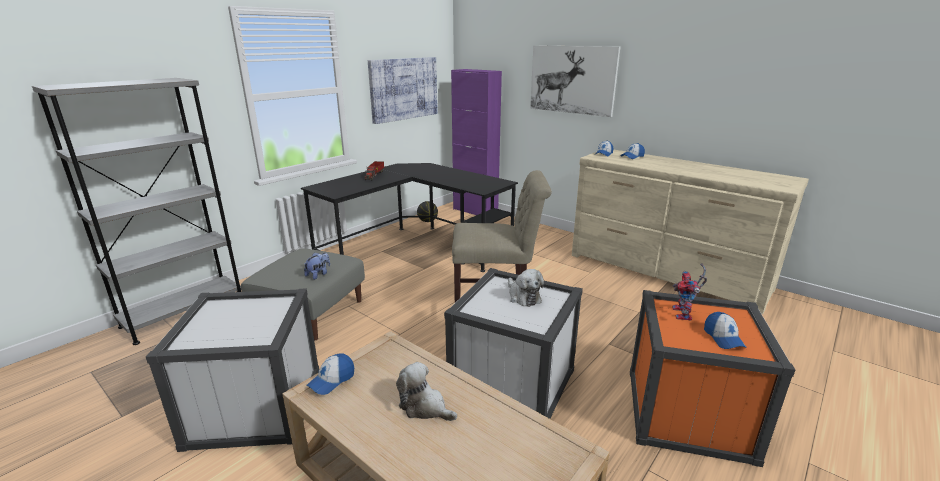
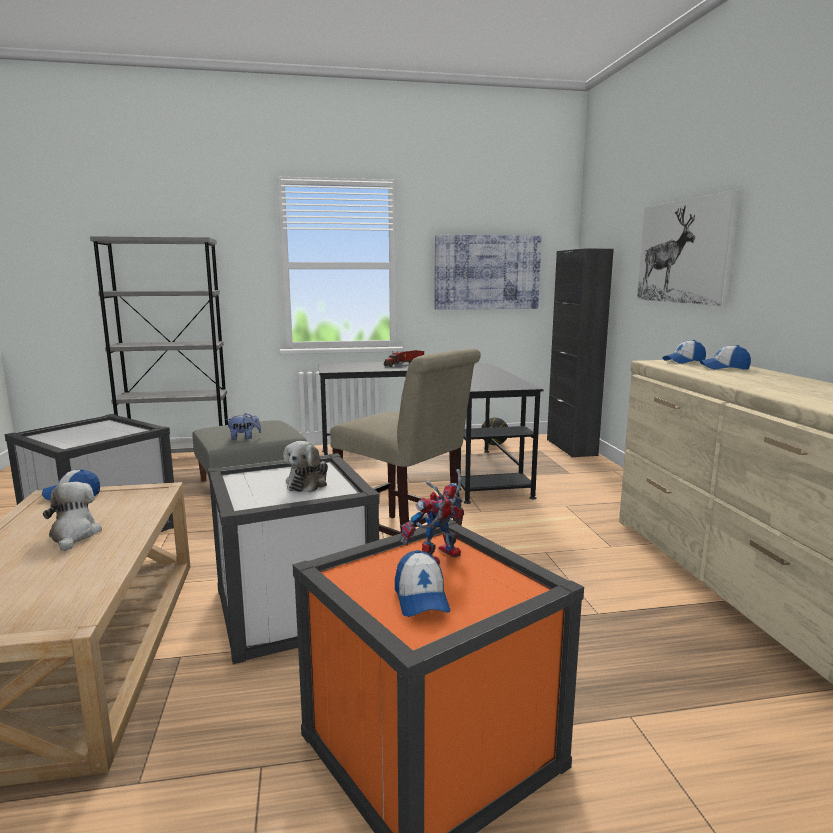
camera: 40 degrees right, 10 degrees down
purple cabinet [451,69,502,215] -> black cabinet [547,248,614,457]
cap [704,312,747,349] -> cap turned 45 degrees counterclockwise [395,550,451,617]

